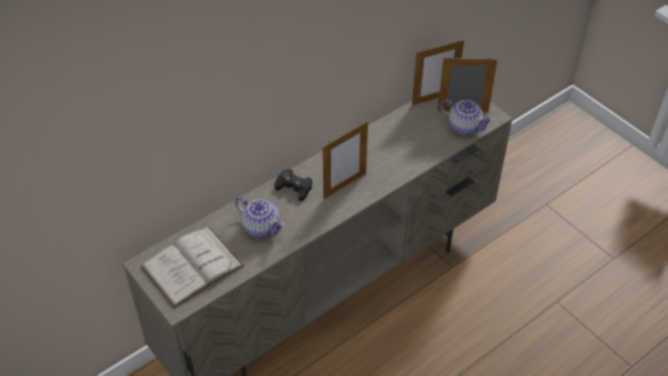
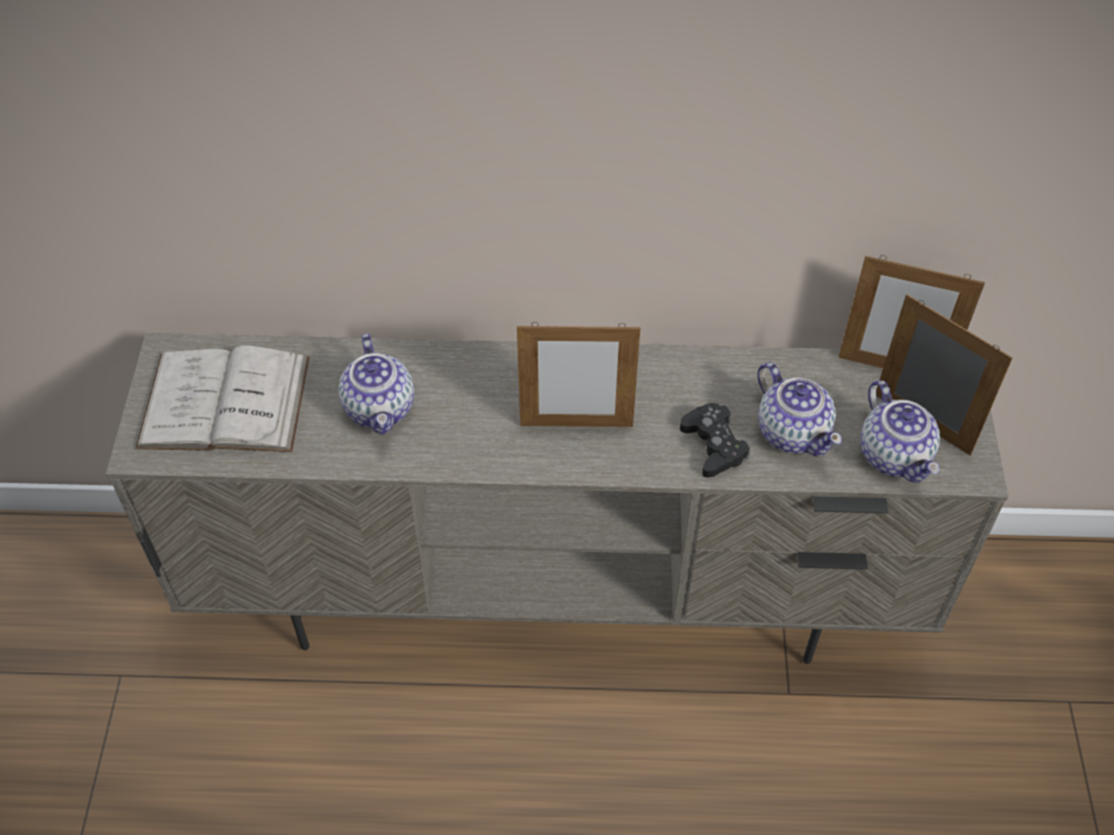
camera: 40 degrees right, 5 degrees up
black game controller [274,169,312,201] -> black game controller moved to [680,403,750,478]
none -> teapot [757,362,842,456]

